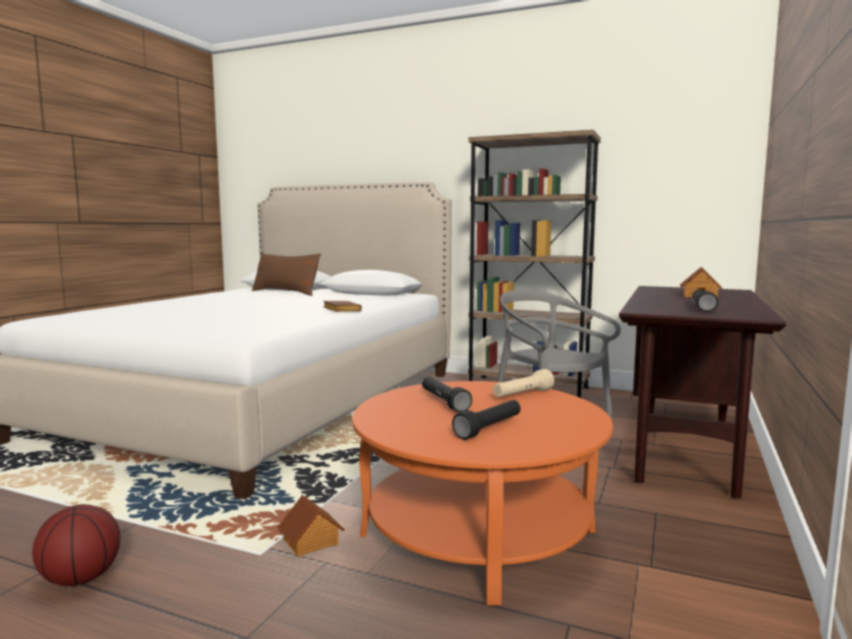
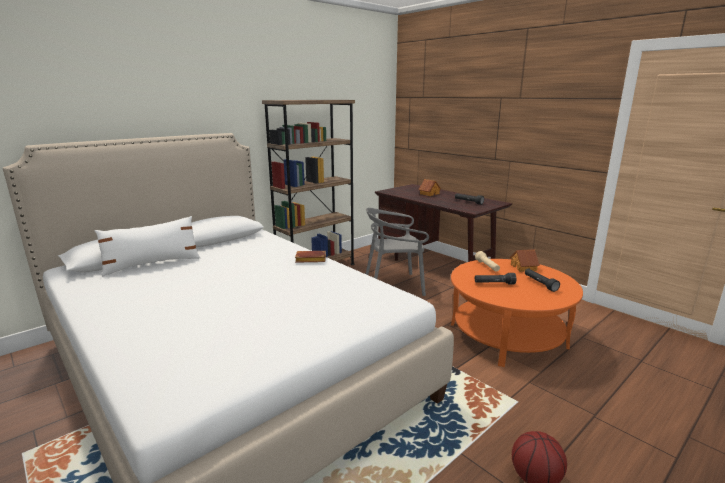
camera: 65 degrees left, 10 degrees up
brown pillow [252,252,321,296] -> white pillow [95,216,201,276]
toy house [278,495,345,557] -> toy house moved to [510,249,540,272]

